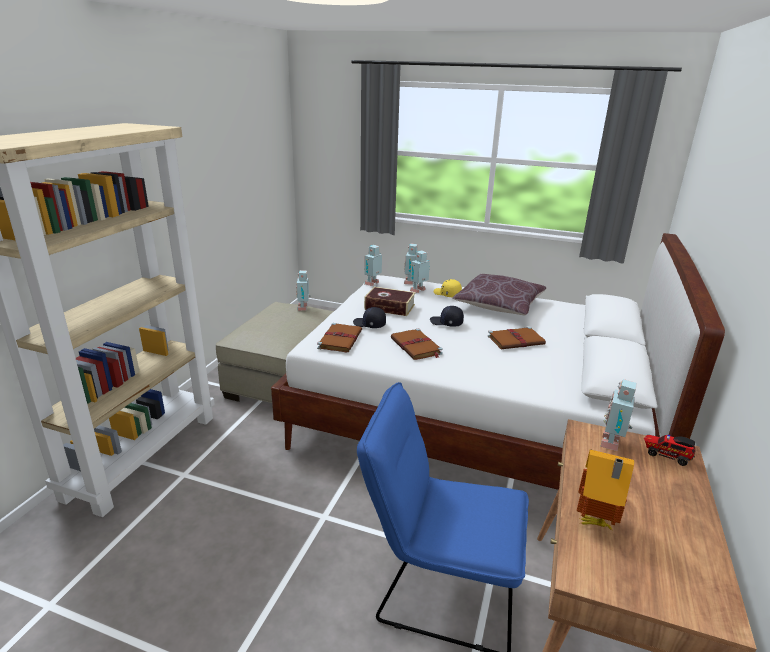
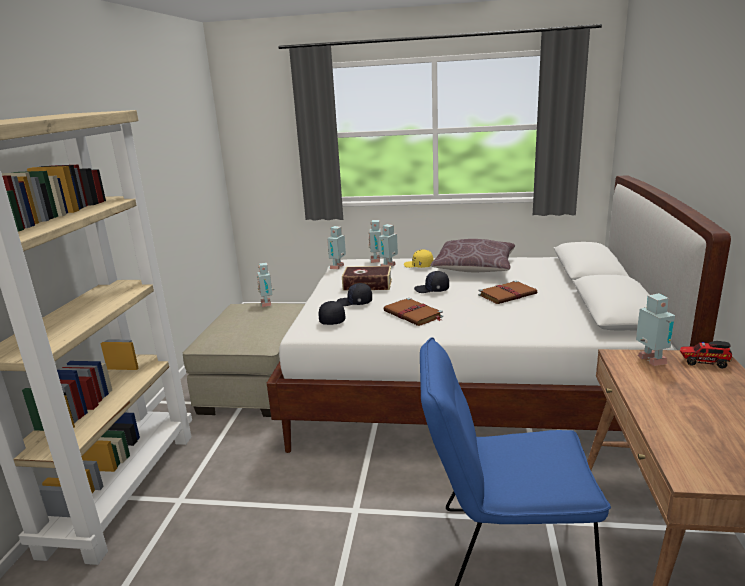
camera: 10 degrees left, 5 degrees down
brown book [317,323,362,352] -> black cap [318,301,345,325]
toy house [577,449,634,529] -> none
toy robot [600,379,637,451] -> toy robot turned 150 degrees clockwise [636,293,675,366]

